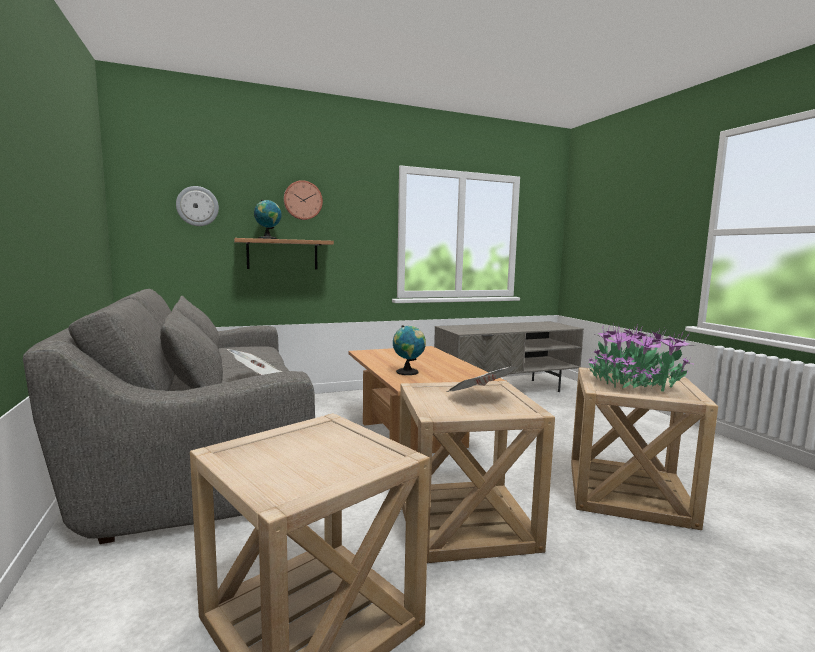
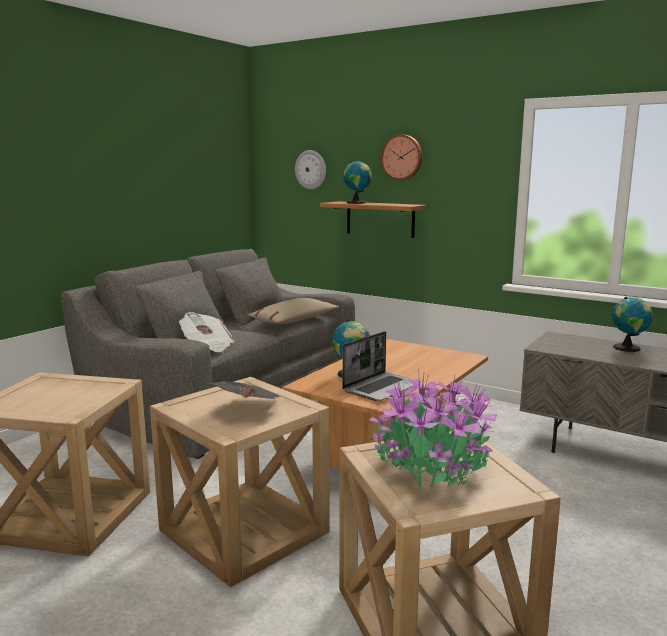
camera: 55 degrees right, 5 degrees up
none -> beige pillow [248,298,339,324]
none -> laptop [342,331,421,401]
none -> globe [612,297,653,352]

